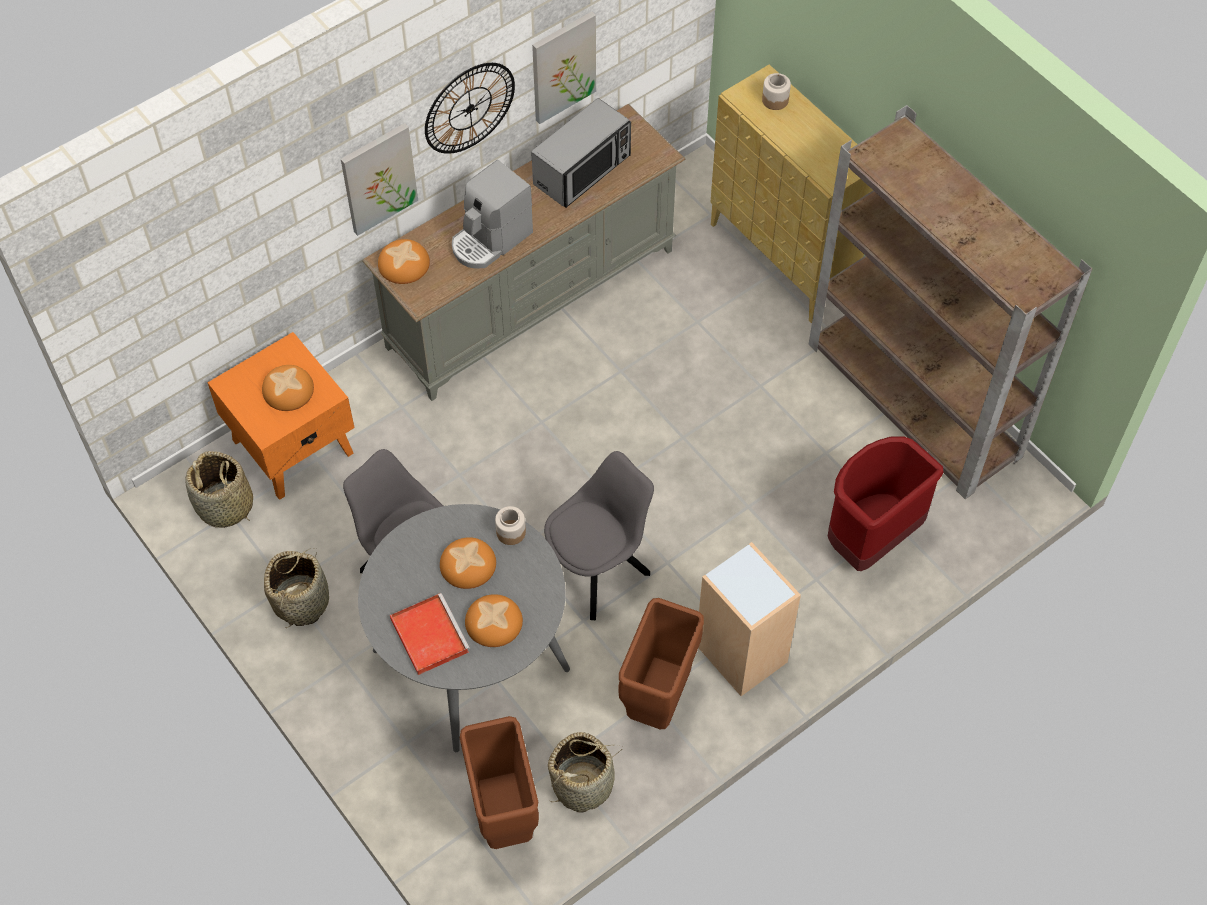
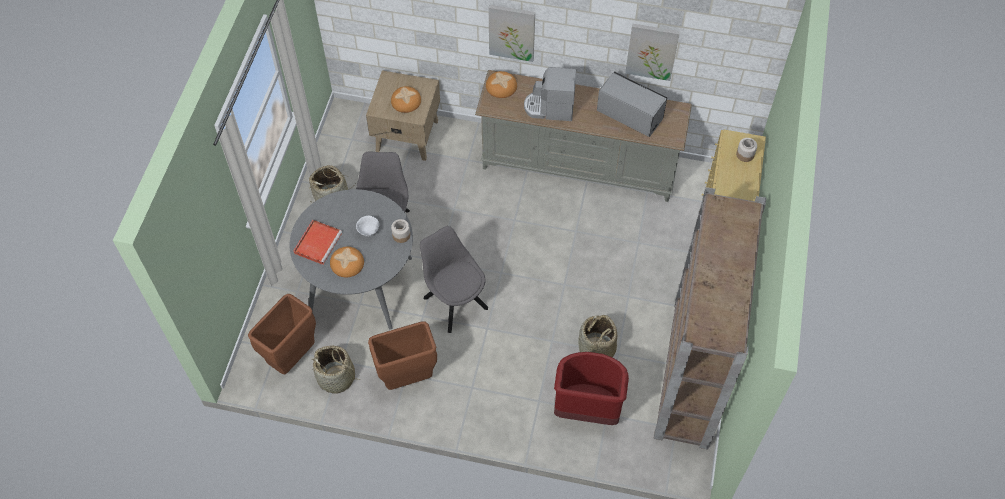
camera: 50 degrees right, 0 degrees up
basket [185,451,253,528] -> basket moved to [579,315,617,357]
orange nightstand [207,332,355,500] -> beige nightstand [366,70,440,161]
wall clock [425,63,515,154] -> none
bread [440,537,496,589] -> white bowl [356,216,379,237]
microwave [531,98,631,208] -> microwave turned 150 degrees counterclockwise [597,71,667,137]
grey chair [544,451,654,620] -> grey chair turned 135 degrees counterclockwise [420,226,488,333]
bookcase [698,542,801,696] -> none

